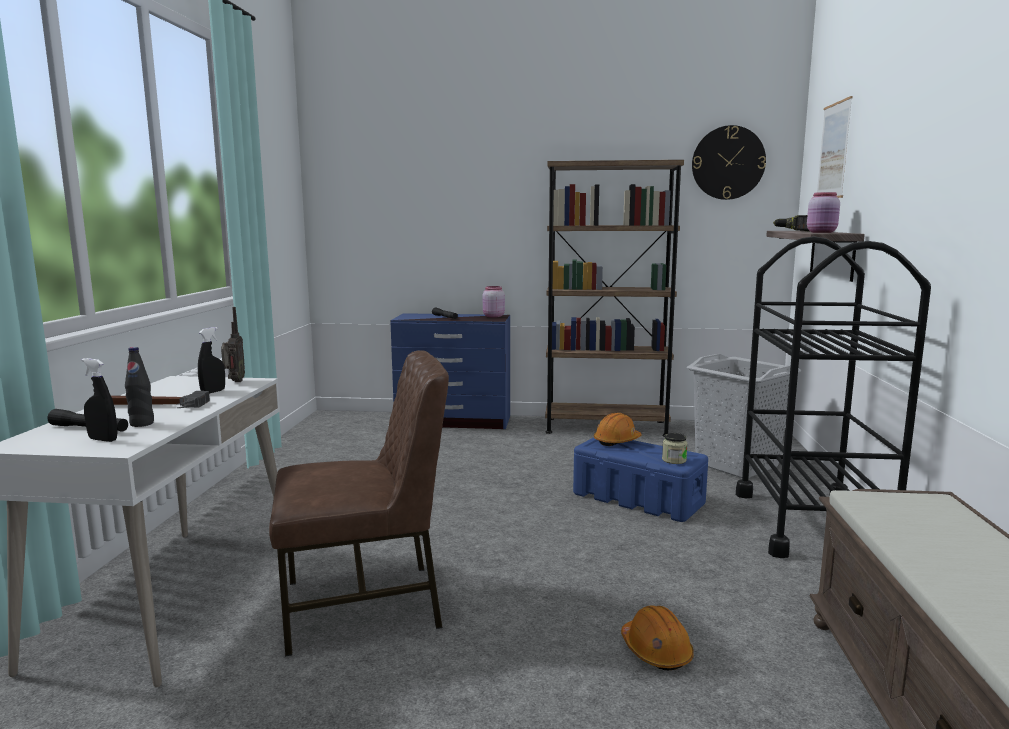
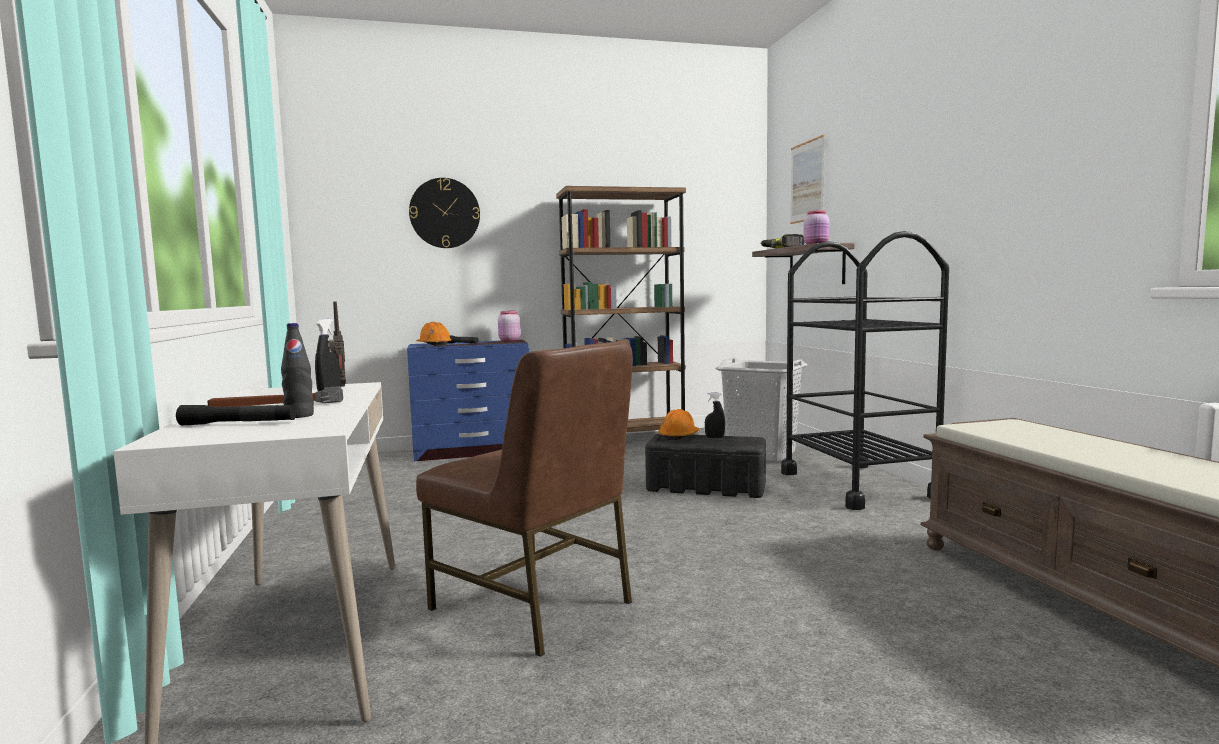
camera: 20 degrees left, 5 degrees down
black spray bottle [82,358,117,442] -> black spray bottle moved to [705,392,725,438]
brown chair [269,350,449,657] -> brown chair turned 75 degrees clockwise [416,339,633,657]
blue storage box [573,437,708,522] -> black storage box [645,434,766,498]
orange hard hat [621,605,694,670] -> orange hard hat moved to [416,322,452,346]
jar [662,433,688,464] -> none
wall clock [692,125,766,200] -> wall clock moved to [409,178,480,248]

